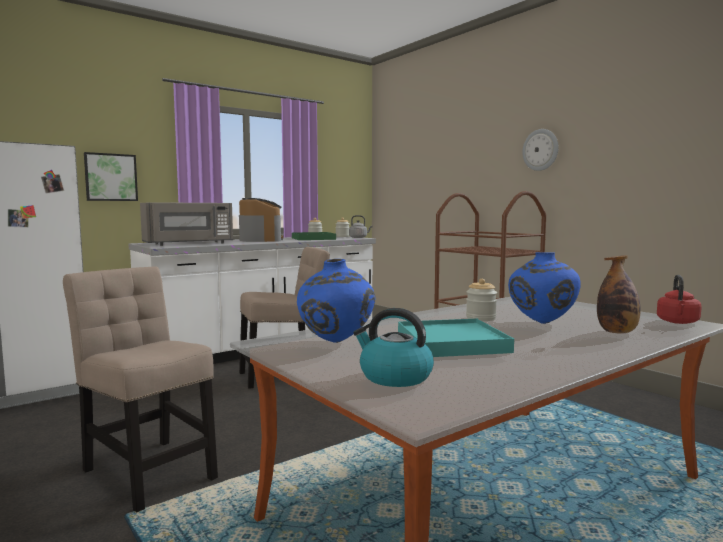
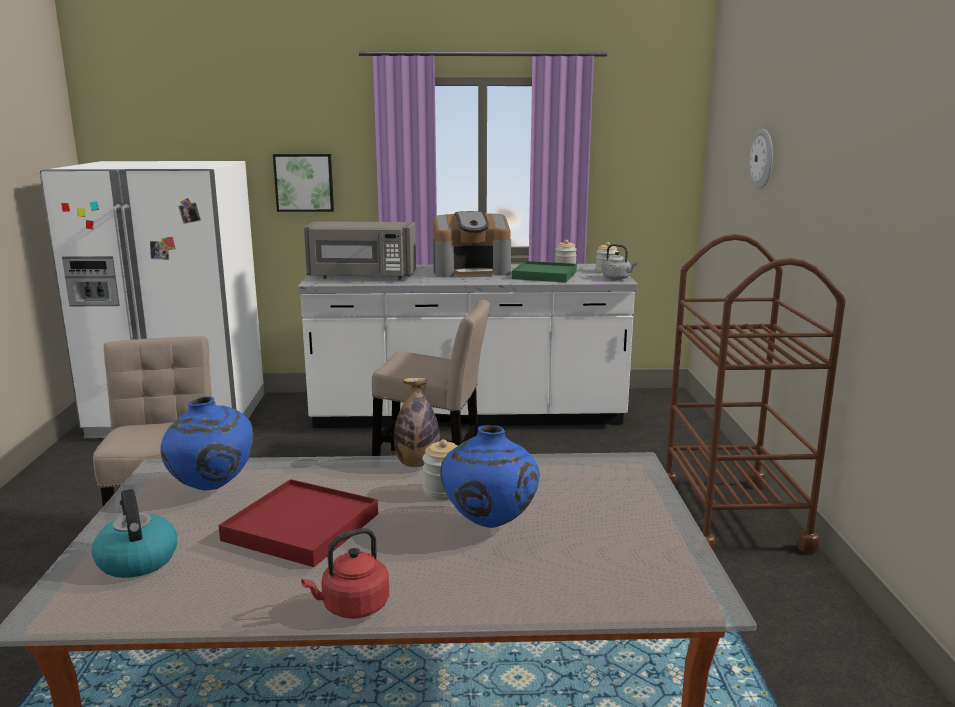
camera: 35 degrees right, 10 degrees up
coffee machine [239,198,283,242] -> coffee machine turned 60 degrees clockwise [432,211,511,278]
turquoise tray [398,319,514,357] -> red tray [219,479,378,567]
wall clock [522,129,559,171] -> wall clock moved to [749,129,773,189]
bottle [597,255,641,333] -> bottle moved to [394,378,440,467]
red kettle [657,275,702,324] -> red kettle moved to [301,528,389,619]

